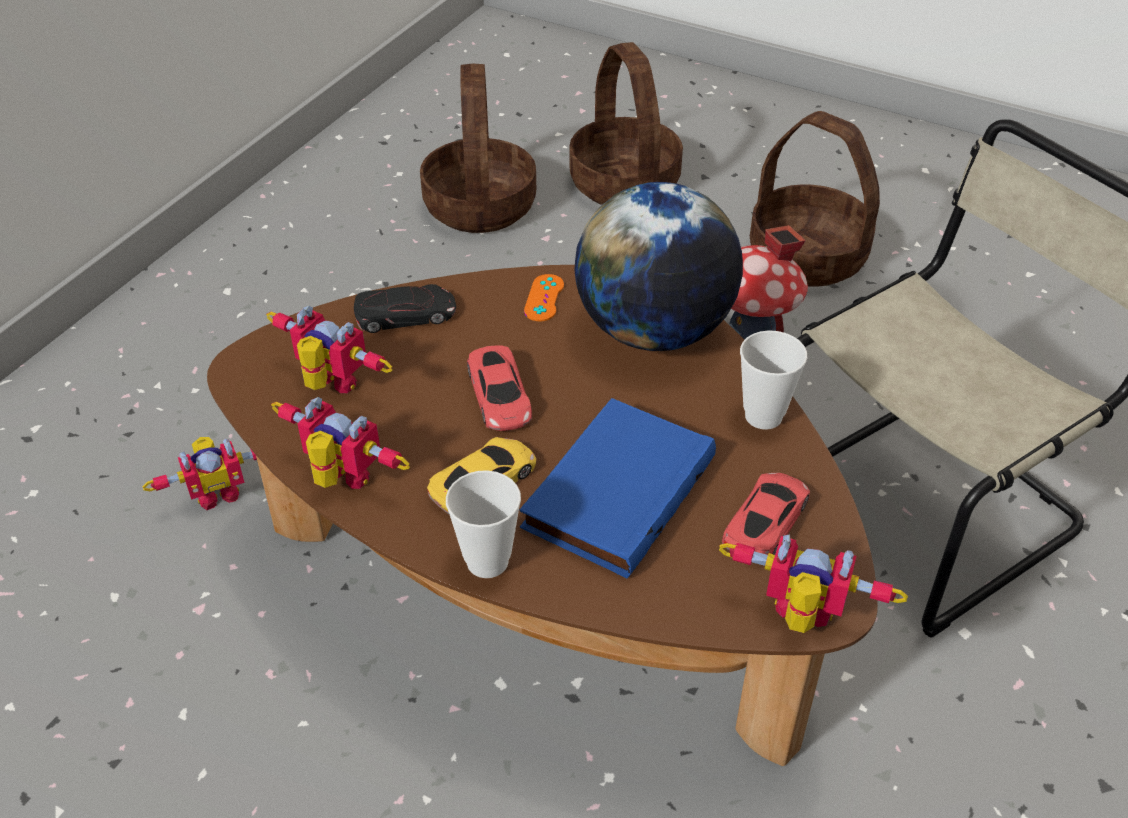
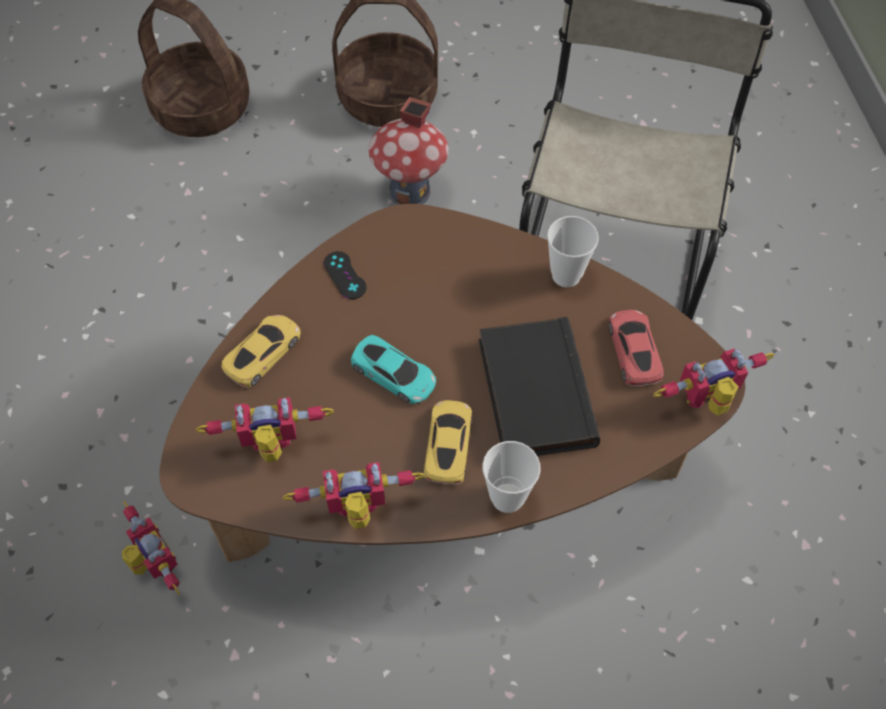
camera: 40 degrees left, 15 degrees up
toy robot [142,437,257,510] -> toy robot turned 60 degrees counterclockwise [122,501,180,595]
black toy car [354,284,456,333] -> yellow toy car [221,315,301,388]
basket [420,63,536,233] -> none
red toy car [467,346,532,431] -> turquoise toy car [351,335,436,404]
blue book [519,398,716,578] -> black book [479,317,600,456]
orange game controller [524,274,564,321] -> black game controller [324,251,366,299]
globe [575,182,743,351] -> none

